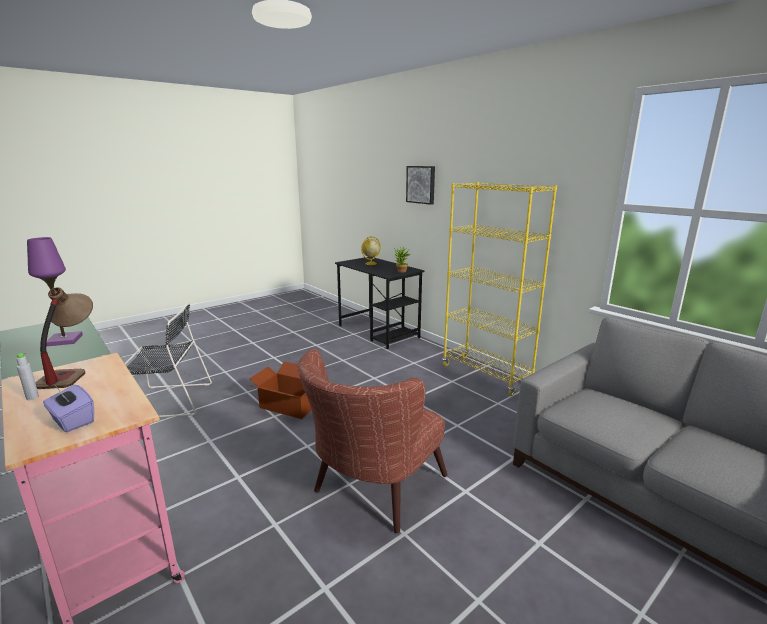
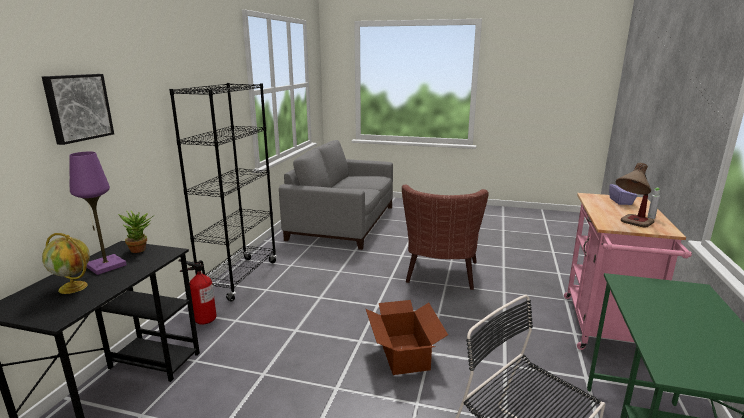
camera: 125 degrees left, 0 degrees up
purple table lamp [27,237,83,346] -> purple table lamp moved to [69,151,127,275]
brown armchair [298,349,447,533] -> brown armchair turned 105 degrees clockwise [402,184,489,290]
yellow bookcase [443,182,557,396] -> black bookcase [169,83,277,301]
none -> fire extinguisher [178,259,217,325]

